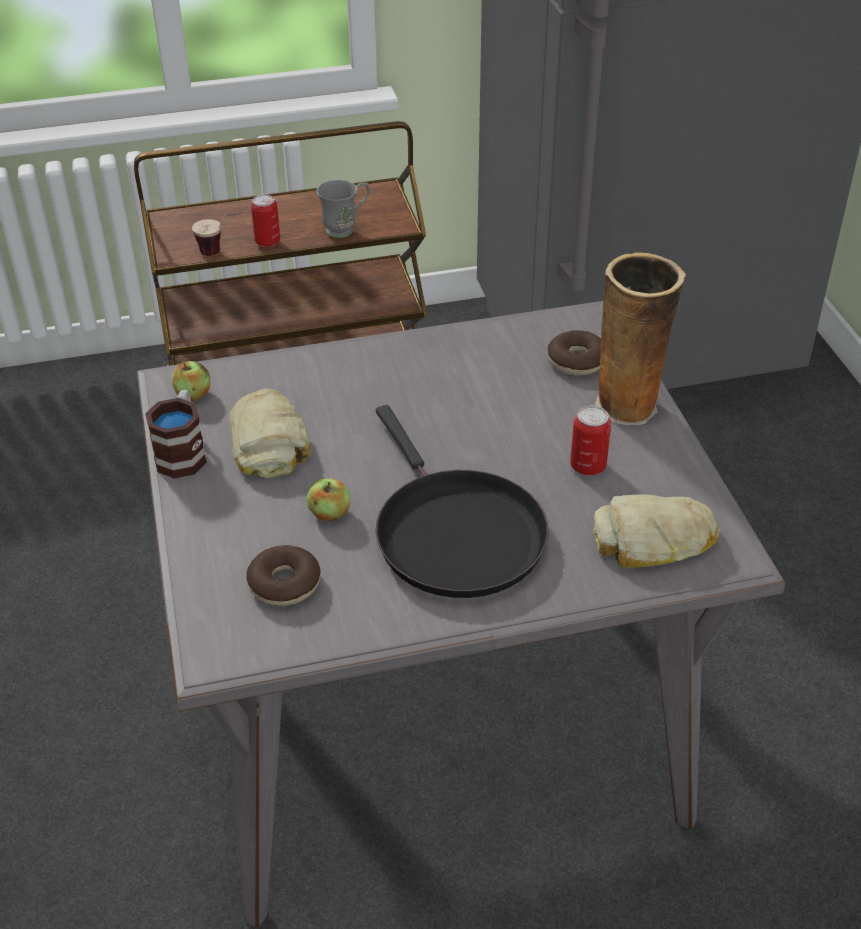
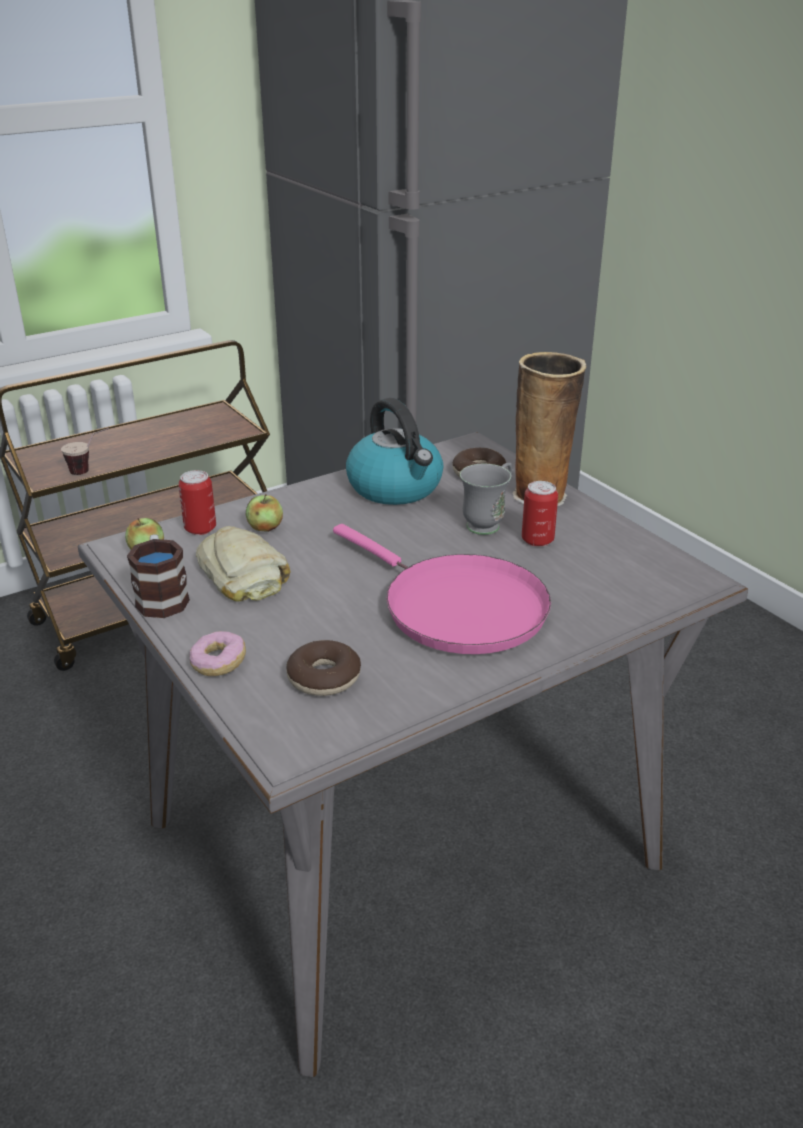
camera: 20 degrees left, 10 degrees down
can [251,194,280,247] -> can moved to [178,470,216,535]
apple [307,478,350,521] -> apple moved to [246,494,283,532]
grey mug [316,180,370,238] -> grey mug moved to [460,463,512,535]
black frying pan [376,405,549,598] -> pink frying pan [333,524,551,654]
bread [593,494,720,568] -> none
none -> donut [190,631,246,676]
none -> kettle [346,398,443,505]

